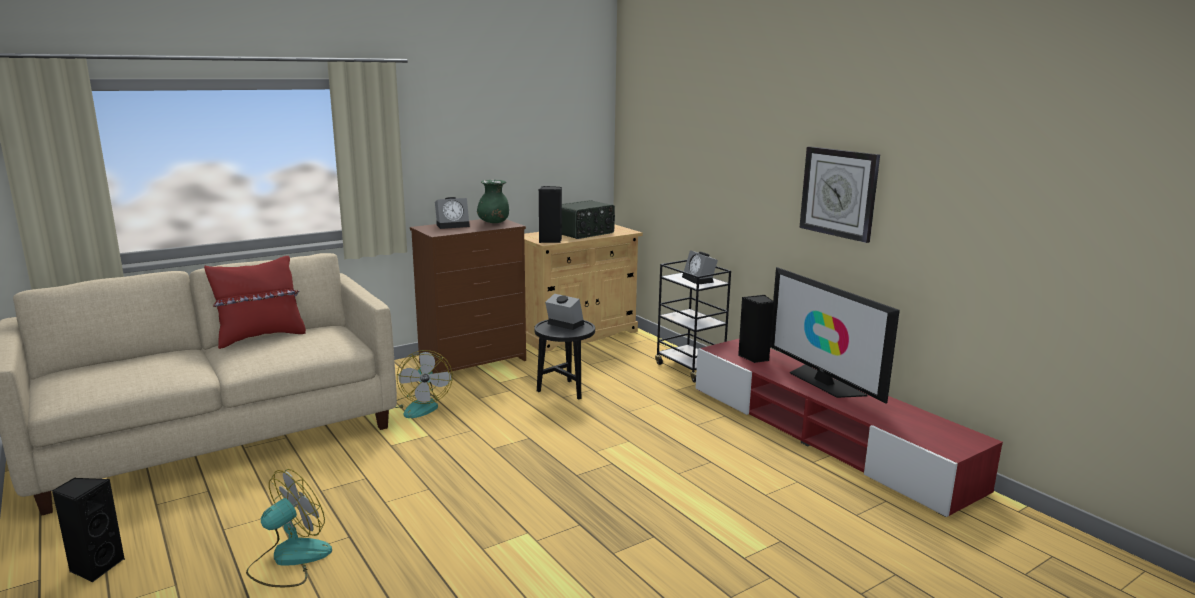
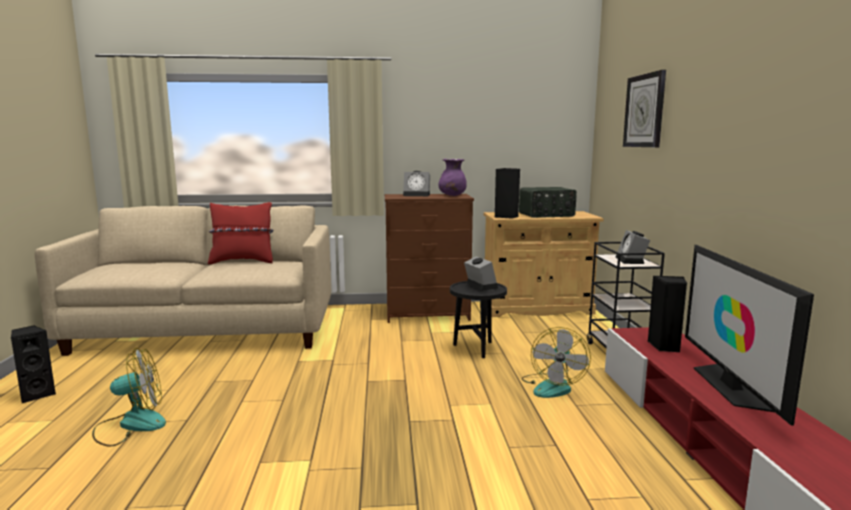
camera: 30 degrees right, 5 degrees down
fan [395,350,452,418] -> fan moved to [522,327,591,398]
green vase [477,180,509,223] -> purple vase [438,159,467,196]
wall clock [799,146,880,243] -> wall clock moved to [623,70,666,147]

